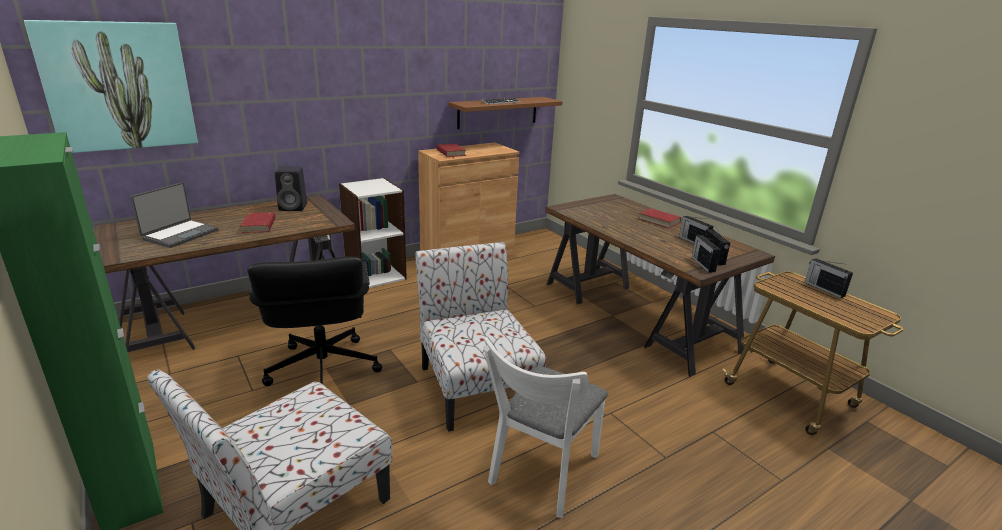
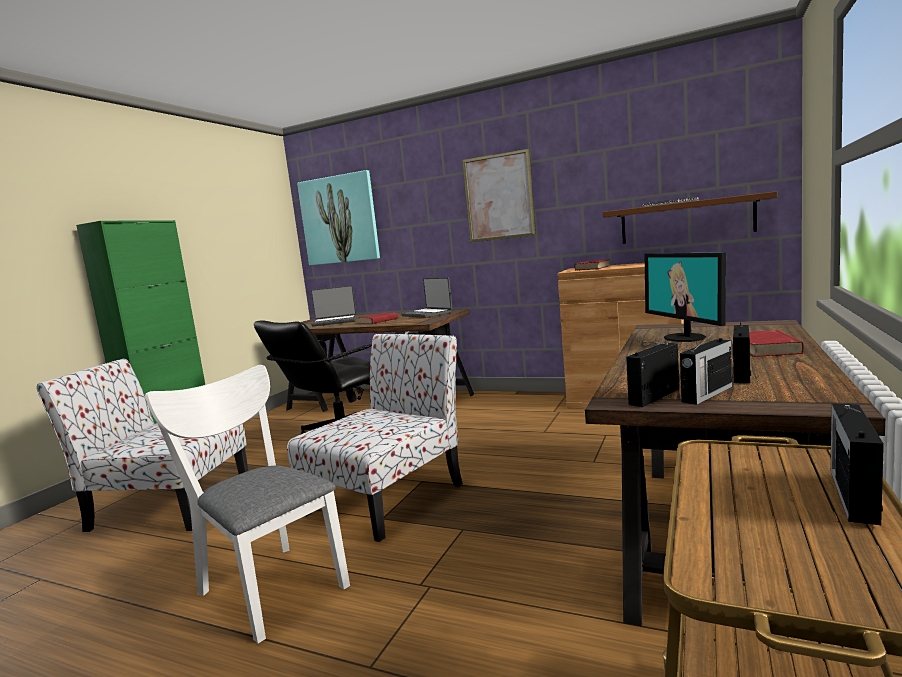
camera: 60 degrees right, 15 degrees down
black speaker [275,166,307,211] -> laptop [401,277,452,318]
white bookcase [339,178,407,288] -> none
white chair [484,337,608,518] -> white chair turned 45 degrees clockwise [145,365,350,644]
none -> picture [462,148,536,242]
none -> monitor [645,252,726,342]

